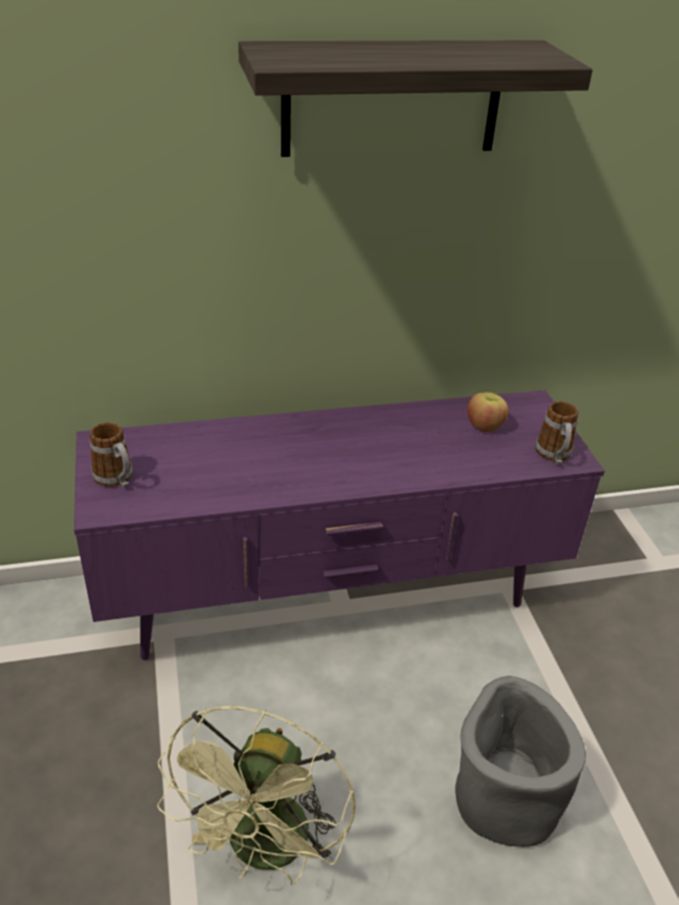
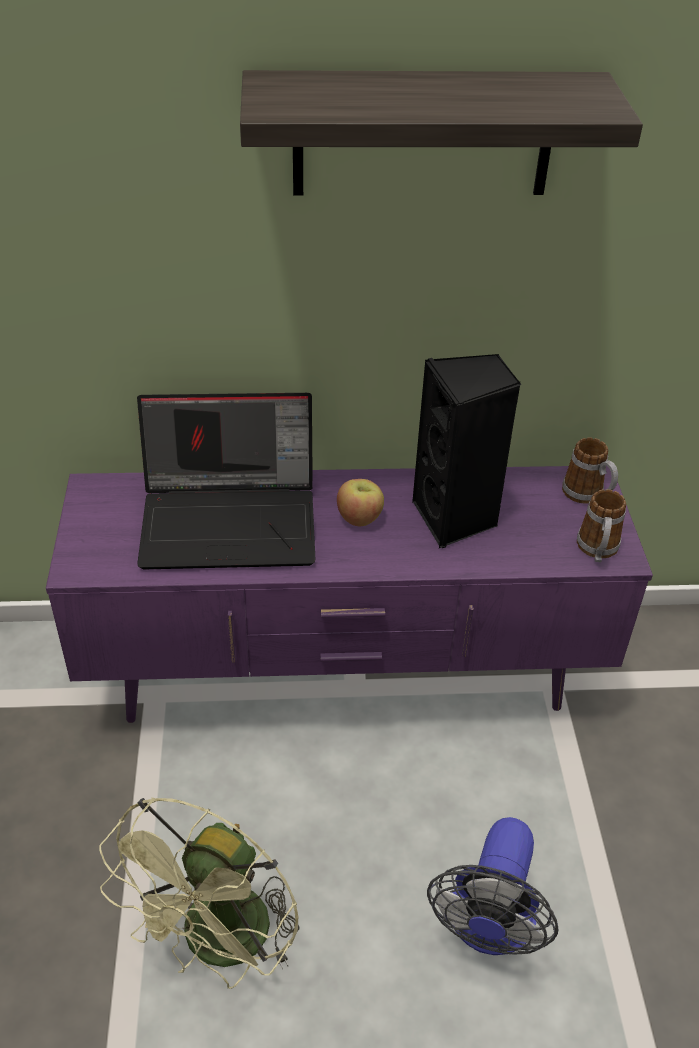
camera: 10 degrees right, 5 degrees up
mug [90,422,133,488] -> mug moved to [562,437,618,504]
grey planter [455,676,586,847] -> fan [427,817,558,955]
apple [467,392,509,432] -> apple moved to [337,479,384,526]
none -> laptop [137,393,315,569]
none -> black speaker [412,354,521,548]

